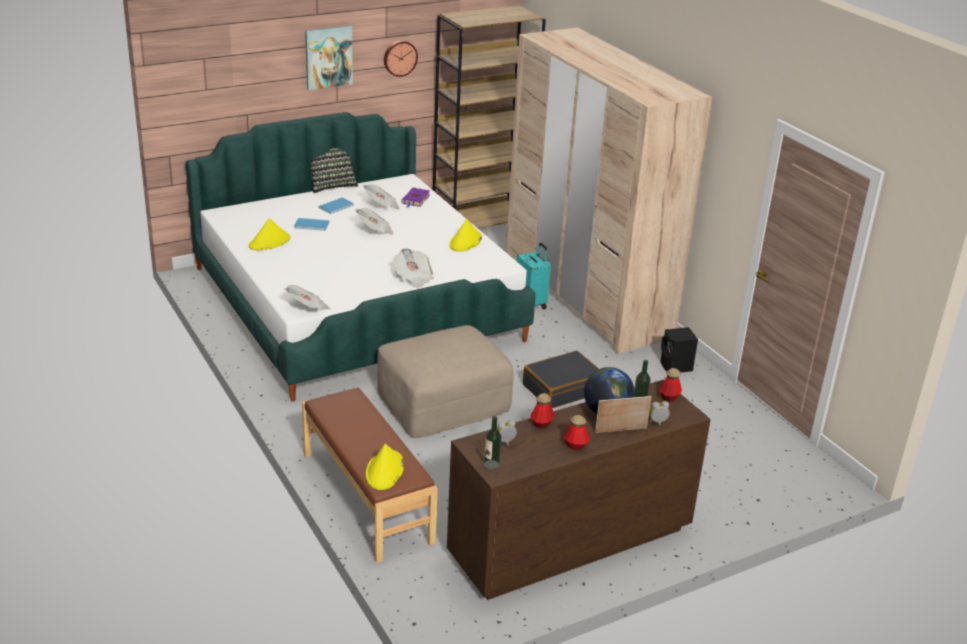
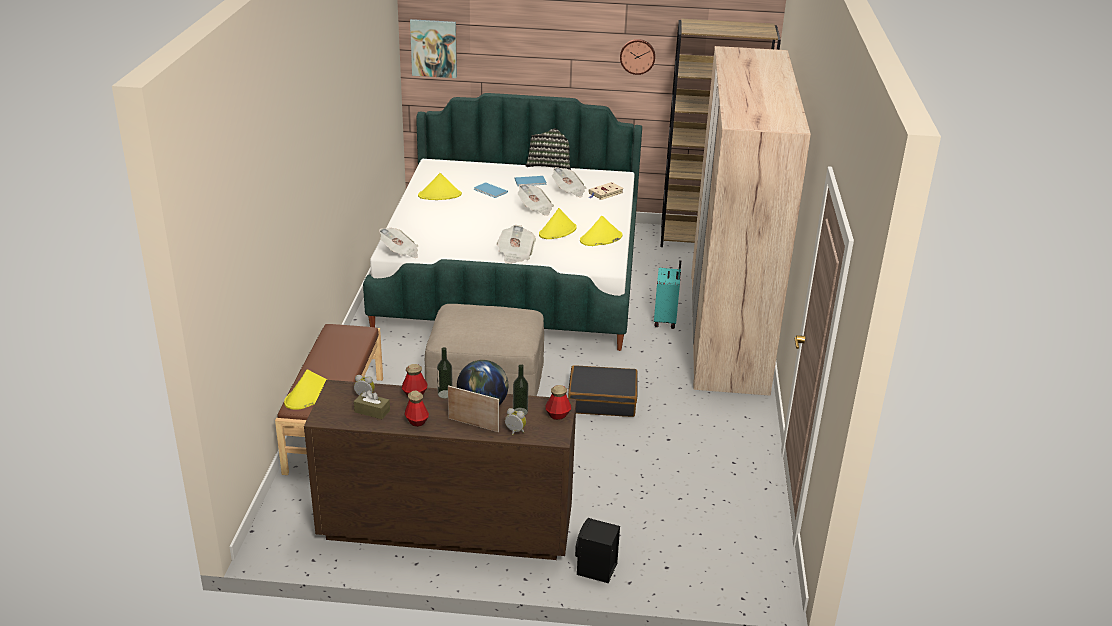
camera: 35 degrees right, 0 degrees up
picture [305,25,353,90] -> picture moved to [410,19,457,78]
purple book [401,188,430,208] -> beige book [588,182,624,200]
bottle [484,416,502,470] -> bottle moved to [437,347,453,399]
black speaker [660,327,698,373] -> black speaker moved to [575,518,620,583]
none -> brown tissue box [354,390,390,419]
none -> yellow hat [539,208,577,239]

